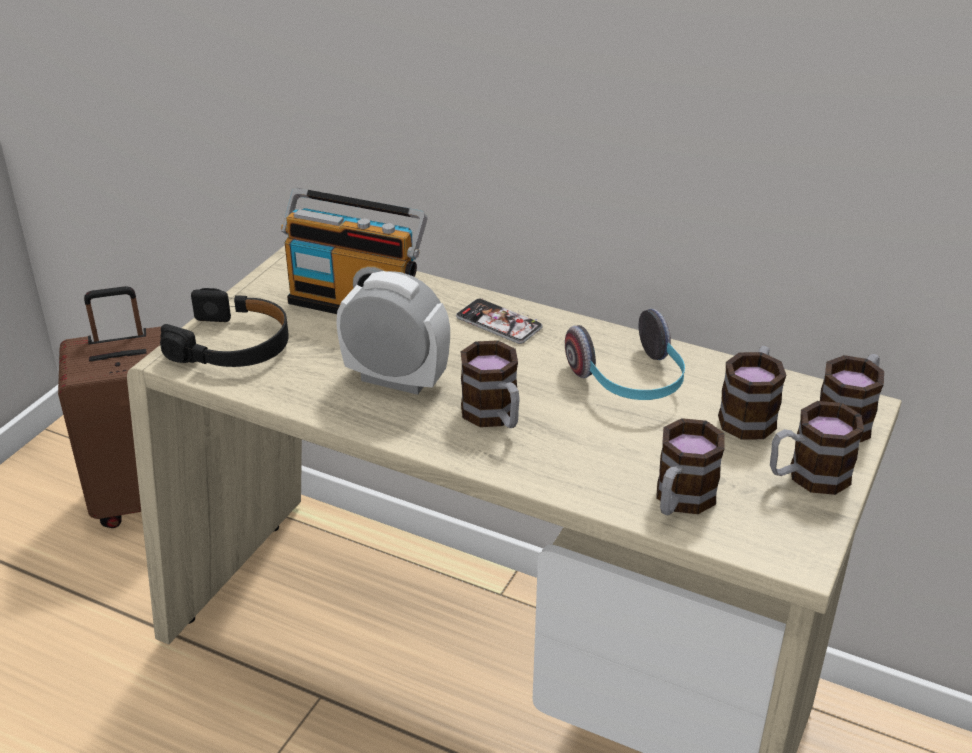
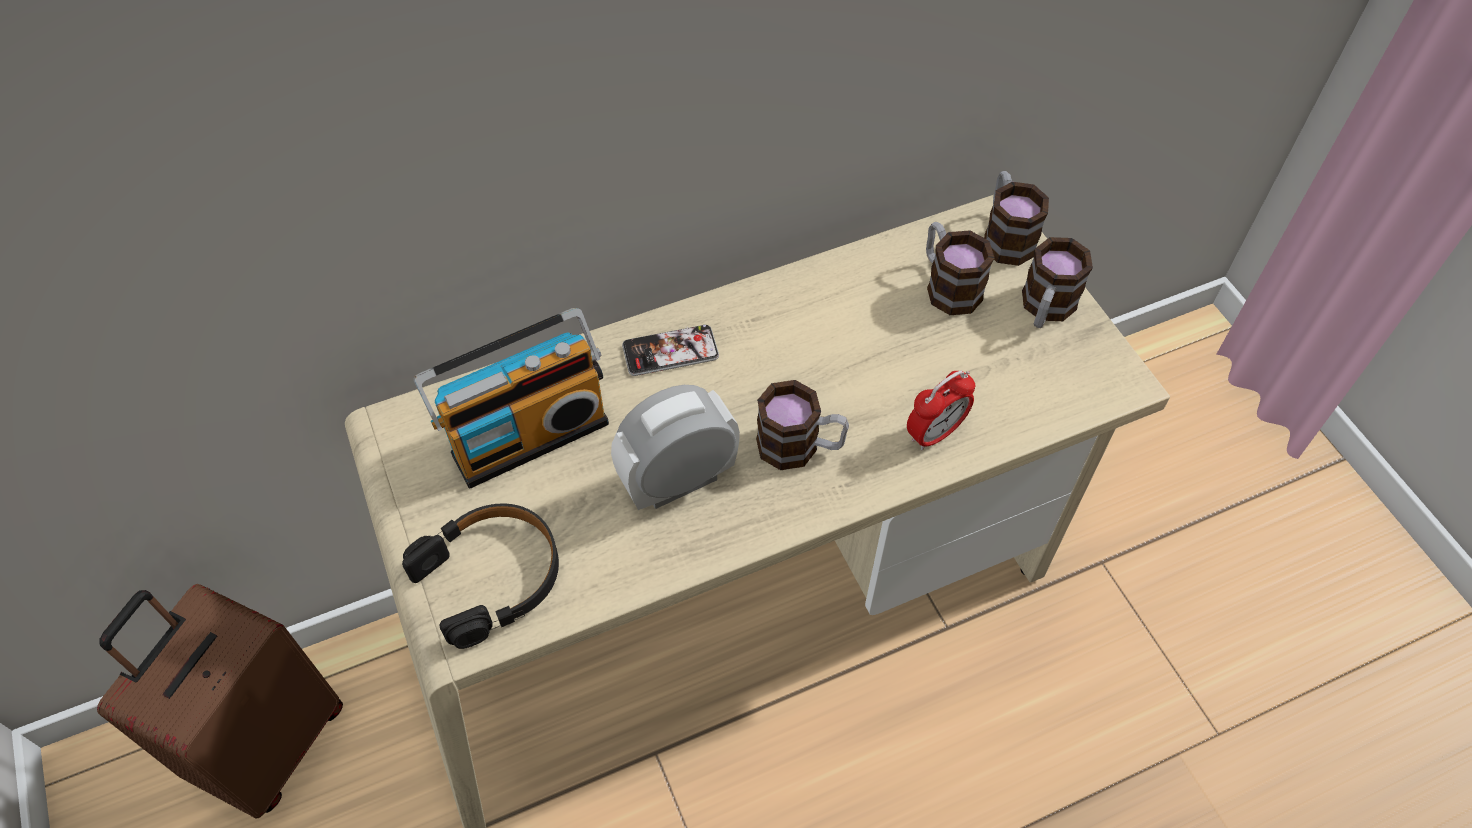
camera: 50 degrees left, 20 degrees up
headphones [565,309,685,400] -> none
mug [656,418,725,516] -> none
none -> alarm clock [907,370,975,451]

